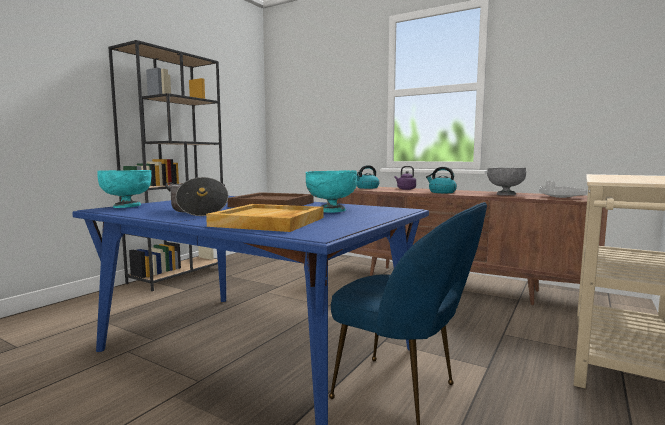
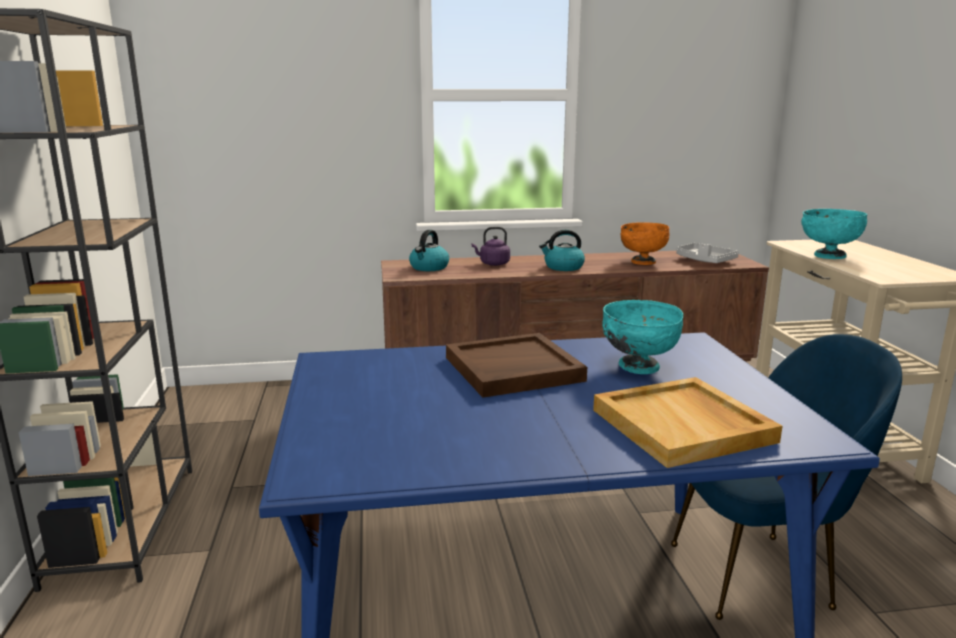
camera: 40 degrees left, 10 degrees up
turquoise bowl [97,170,151,208] -> turquoise bowl moved to [801,209,868,259]
cooking pot [166,177,228,216] -> none
grey bowl [487,168,526,195] -> orange bowl [621,222,670,265]

